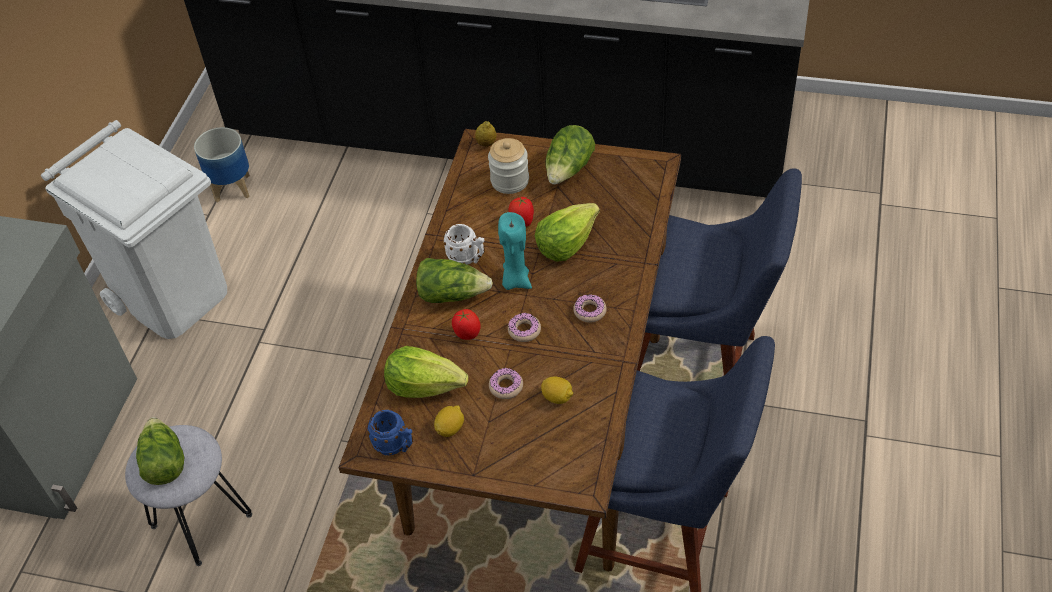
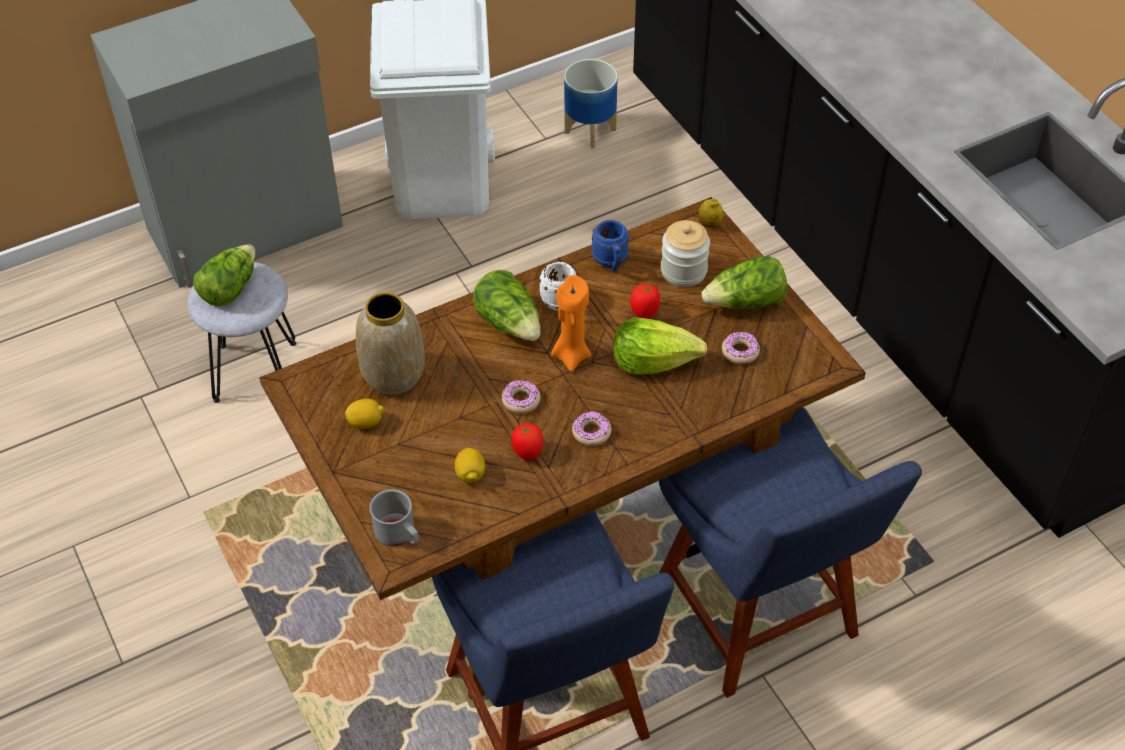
camera: 45 degrees right, 0 degrees up
blue mug [367,410,413,455] -> blue mug moved to [592,220,629,272]
lettuce [384,346,468,398] -> vase [356,292,425,395]
tomato [452,309,481,340] -> tomato moved to [512,423,544,461]
donut [489,368,523,399] -> donut moved to [722,332,760,364]
turquoise candle [498,212,532,290] -> orange candle [551,275,591,372]
none -> grey mug [369,489,419,546]

